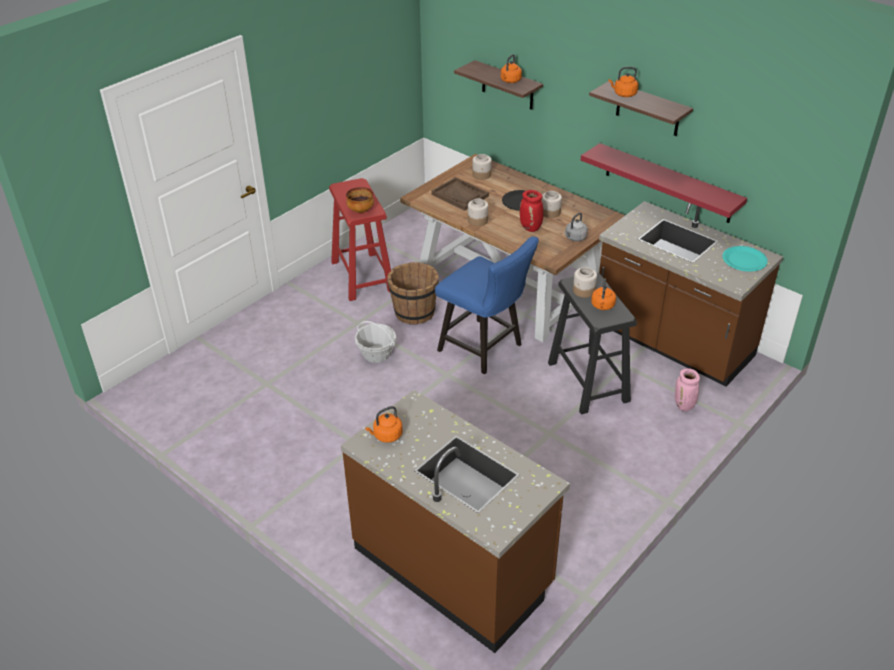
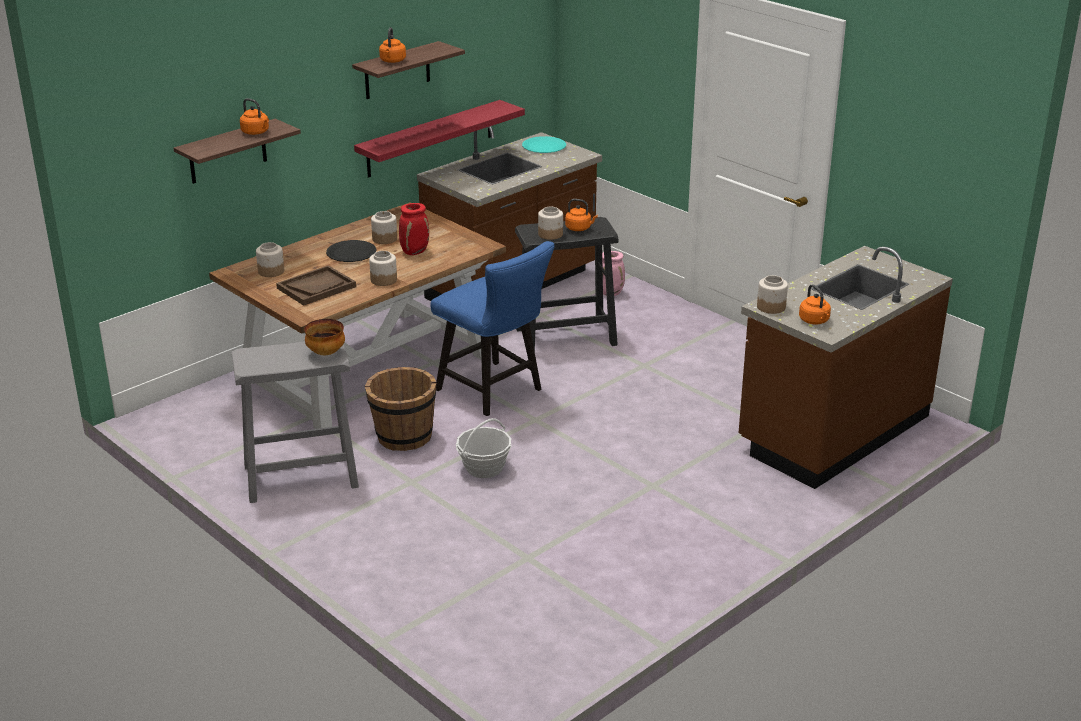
camera: 85 degrees left, 10 degrees down
red stool [329,178,391,301] -> grey stool [231,341,359,503]
blue chair [435,236,539,374] -> blue chair turned 90 degrees clockwise [430,241,555,416]
grey kettle [565,213,588,241] -> none
none -> jar [757,275,788,314]

